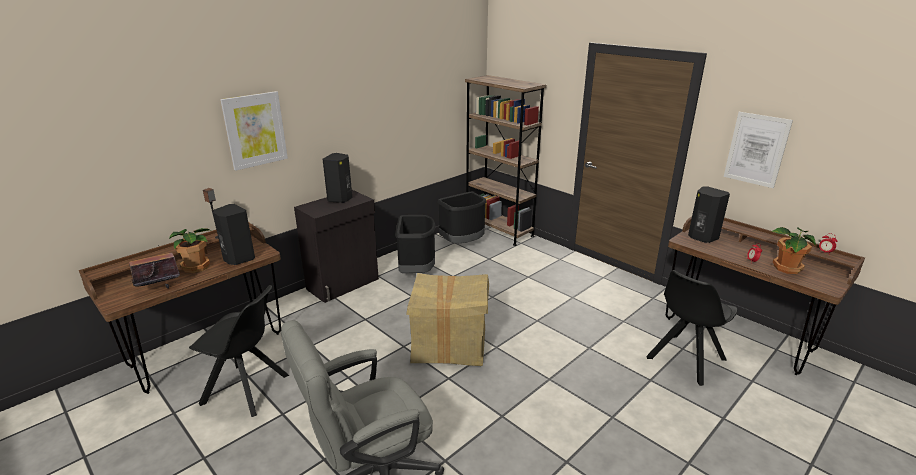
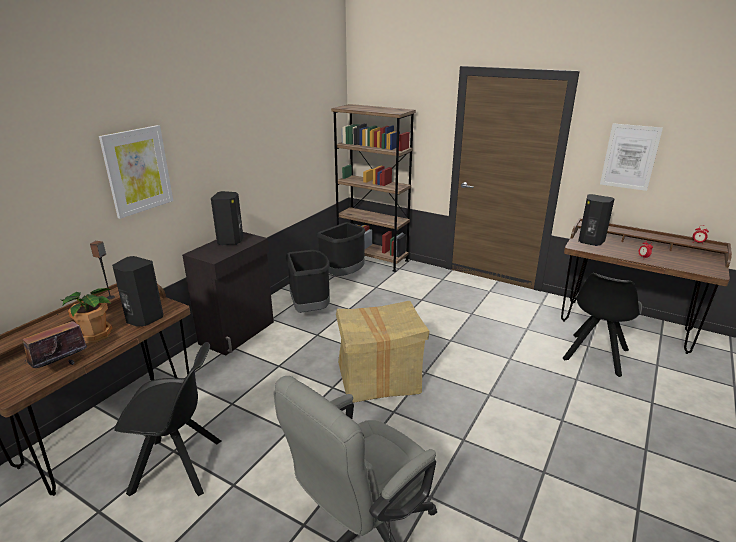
camera: 15 degrees left, 0 degrees up
potted plant [772,227,816,274] -> none

